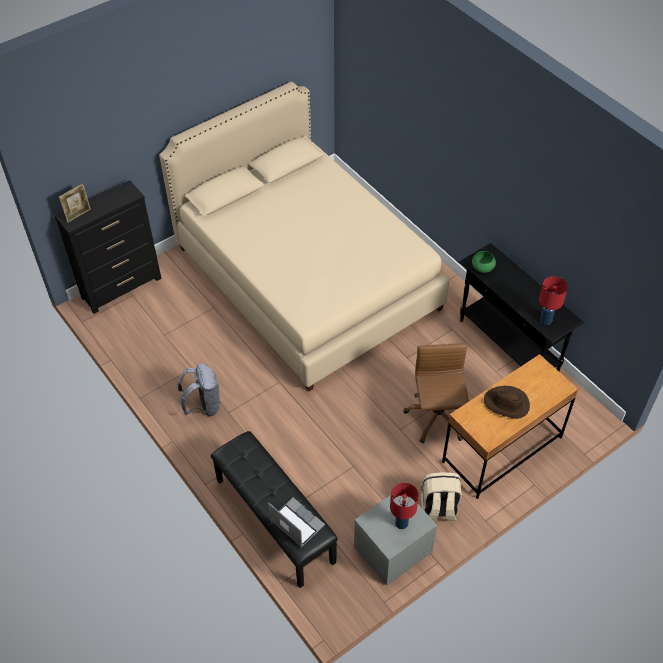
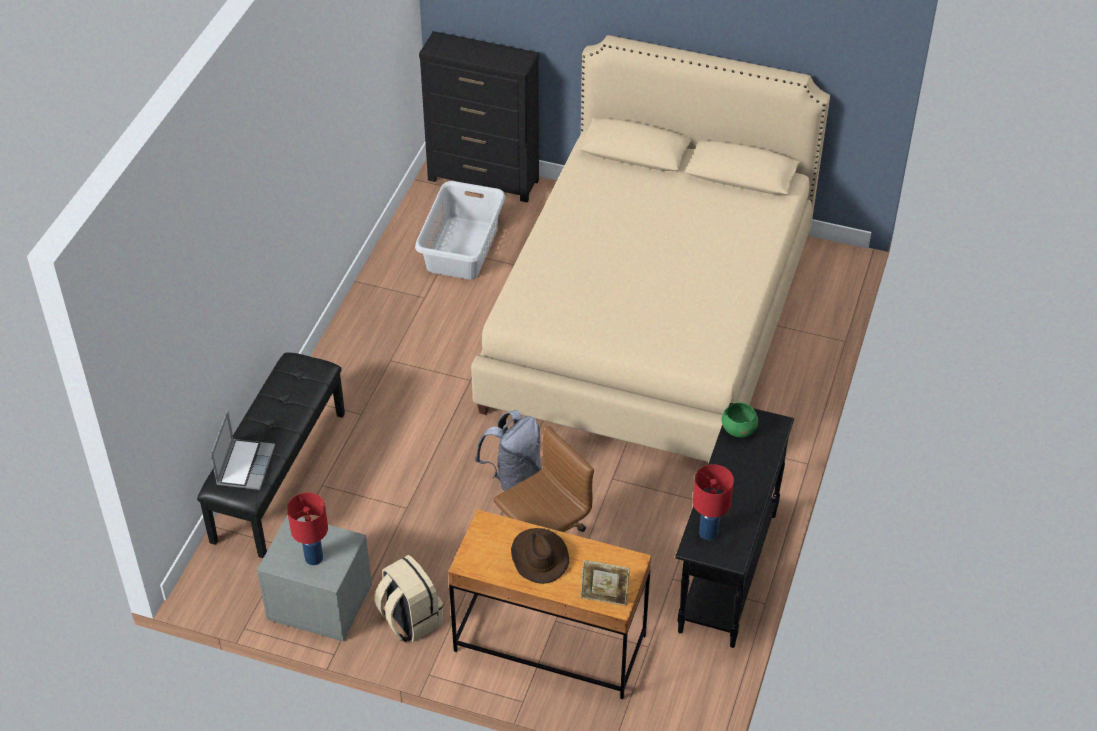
camera: 55 degrees right, 5 degrees down
picture frame [59,184,91,223] -> picture frame moved to [580,560,630,606]
grey backpack [178,363,221,416] -> grey backpack moved to [475,410,541,491]
none -> grey laundry basket [415,181,506,279]

